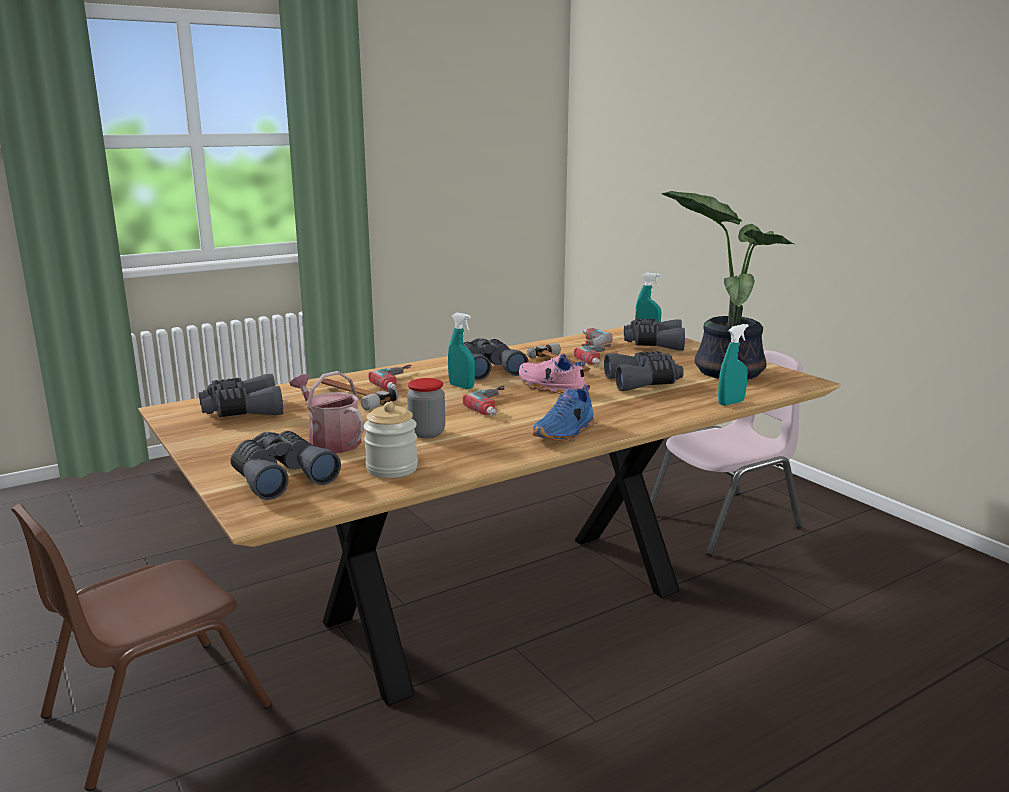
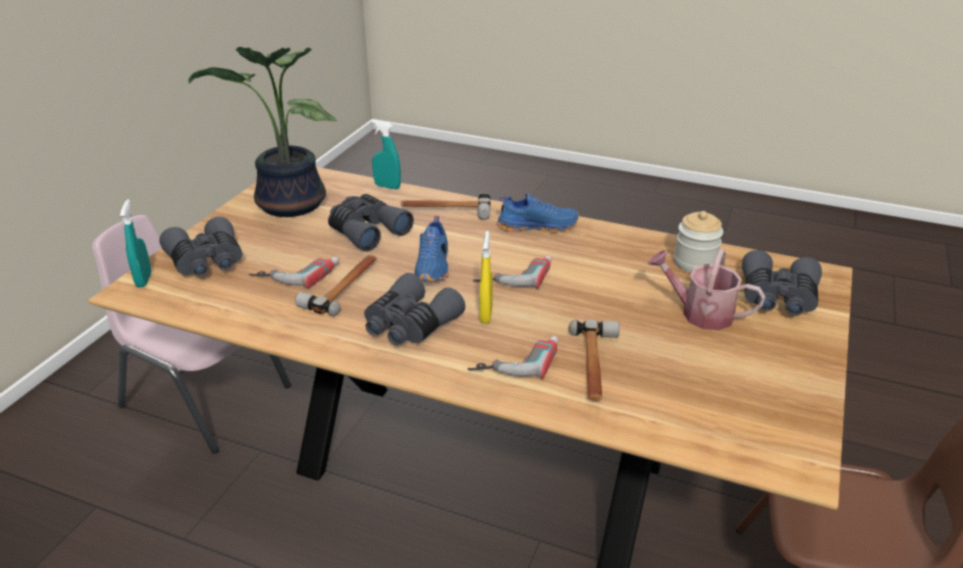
camera: 125 degrees left, 15 degrees up
grey binoculars [199,374,283,417] -> none
watering can [289,371,364,453] -> watering can turned 105 degrees clockwise [648,249,766,330]
jar [407,378,445,438] -> none
turquoise spray bottle [448,313,475,389] -> yellow spray bottle [479,231,493,324]
pink shoe [519,353,586,394] -> blue shoe [415,216,449,282]
power drill [581,328,612,347] -> none
none -> hammer [401,193,490,220]

